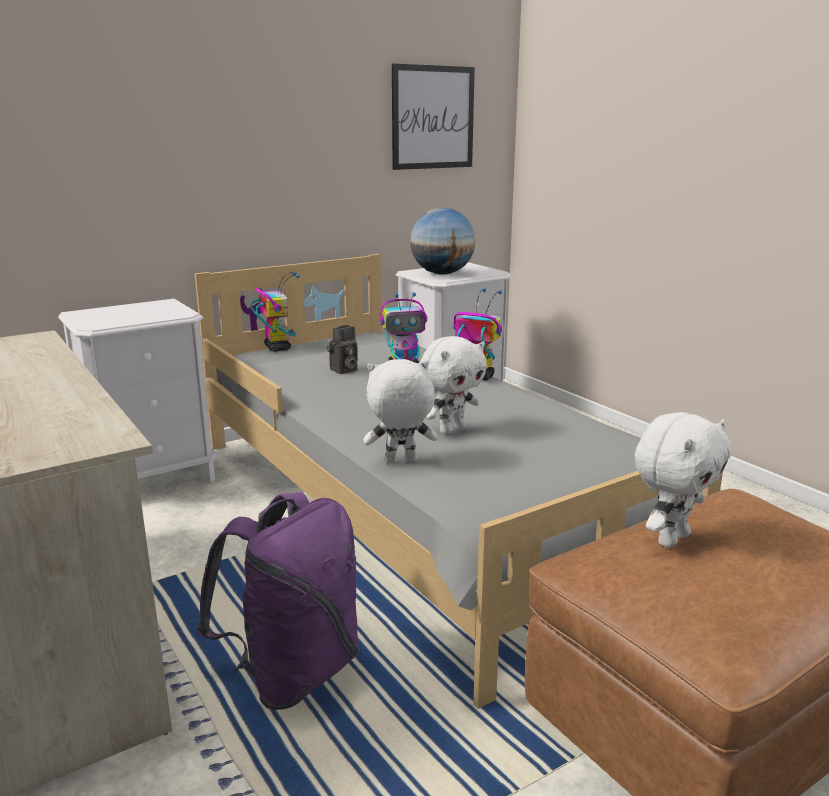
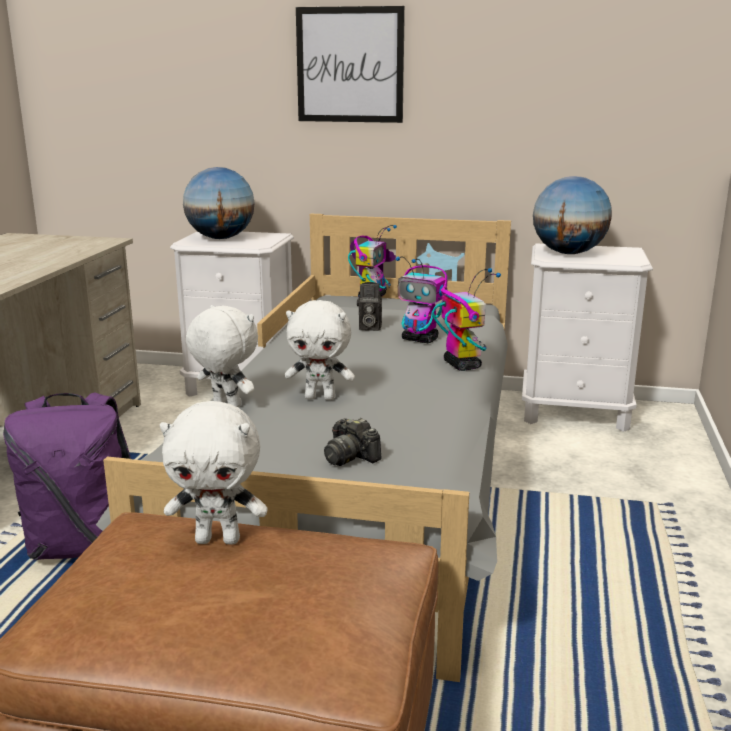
camera: 45 degrees right, 0 degrees up
picture [392,64,475,170] -> picture moved to [296,6,405,123]
none -> globe [183,167,254,239]
none -> camera [324,418,381,466]

